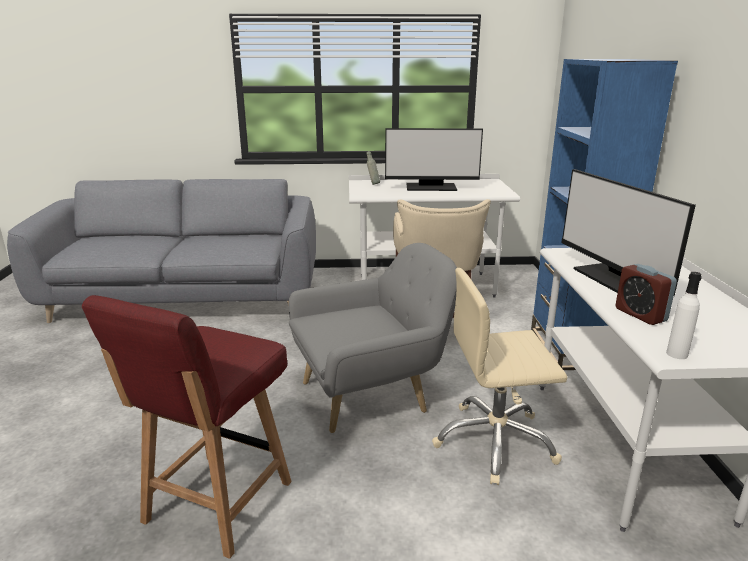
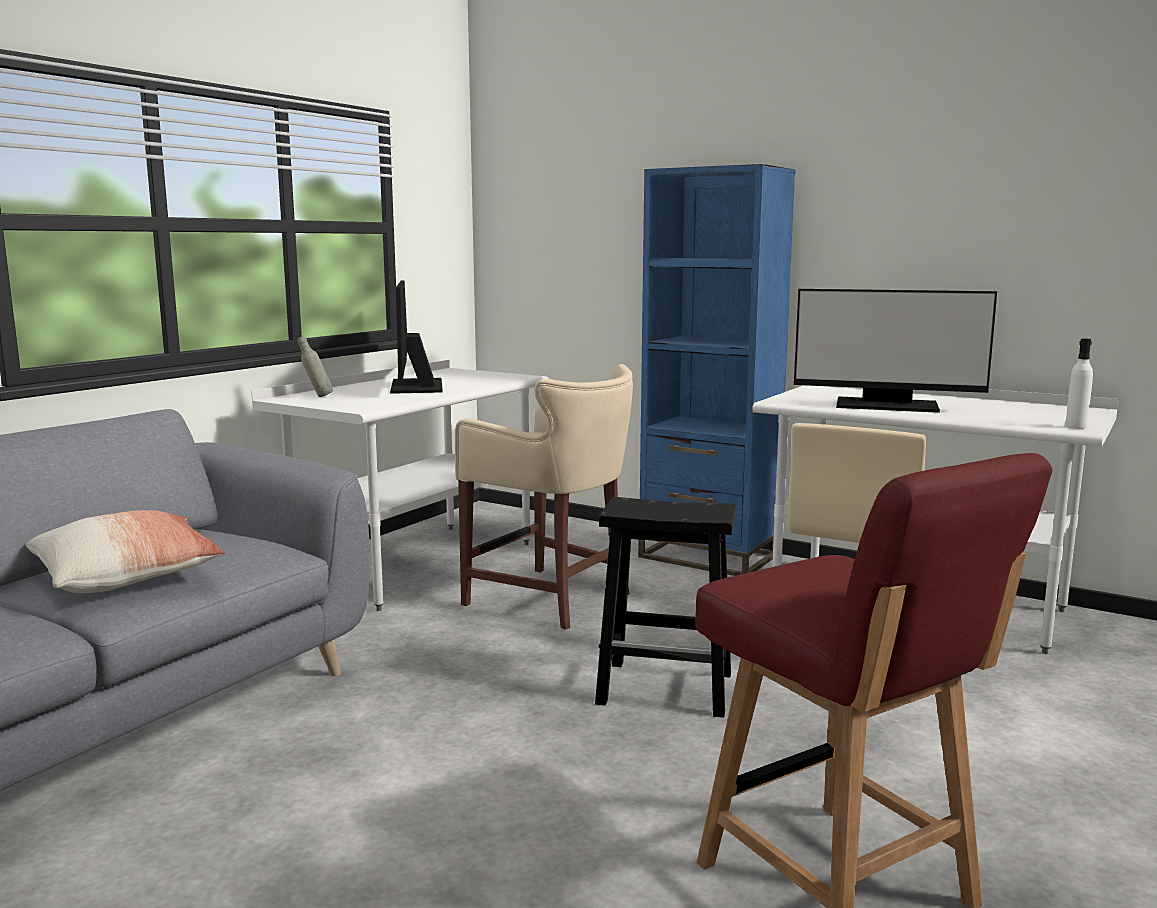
camera: 55 degrees left, 10 degrees down
grey armchair [289,243,457,433] -> black stool [595,497,736,718]
monitor [385,128,483,191] -> monitor turned 135 degrees clockwise [390,281,443,394]
alarm clock [616,264,677,325] -> none
none -> pillow [26,510,226,593]

